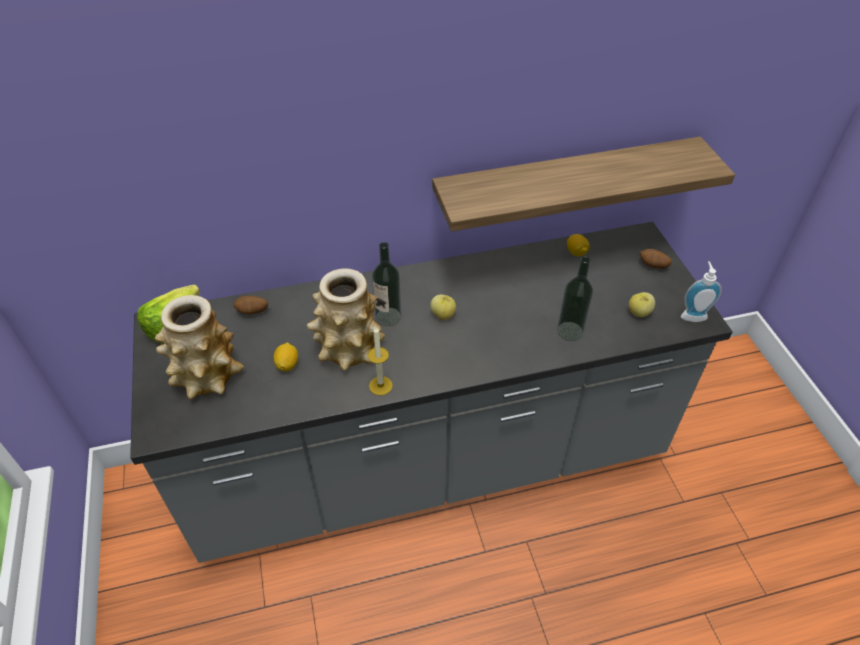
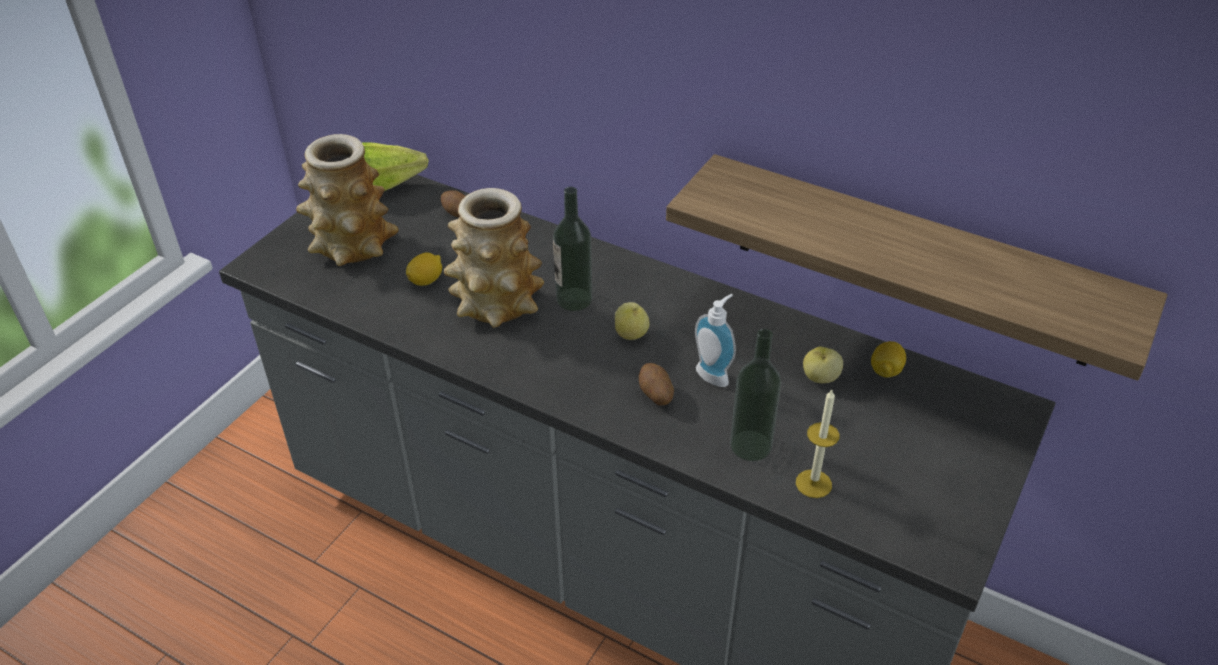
camera: 45 degrees right, 5 degrees down
candle [368,327,393,396] -> candle moved to [796,390,839,498]
apple [629,292,655,317] -> apple moved to [803,346,843,383]
potato [640,249,672,269] -> potato moved to [639,363,674,405]
soap dispenser [681,261,722,322] -> soap dispenser moved to [695,294,736,387]

